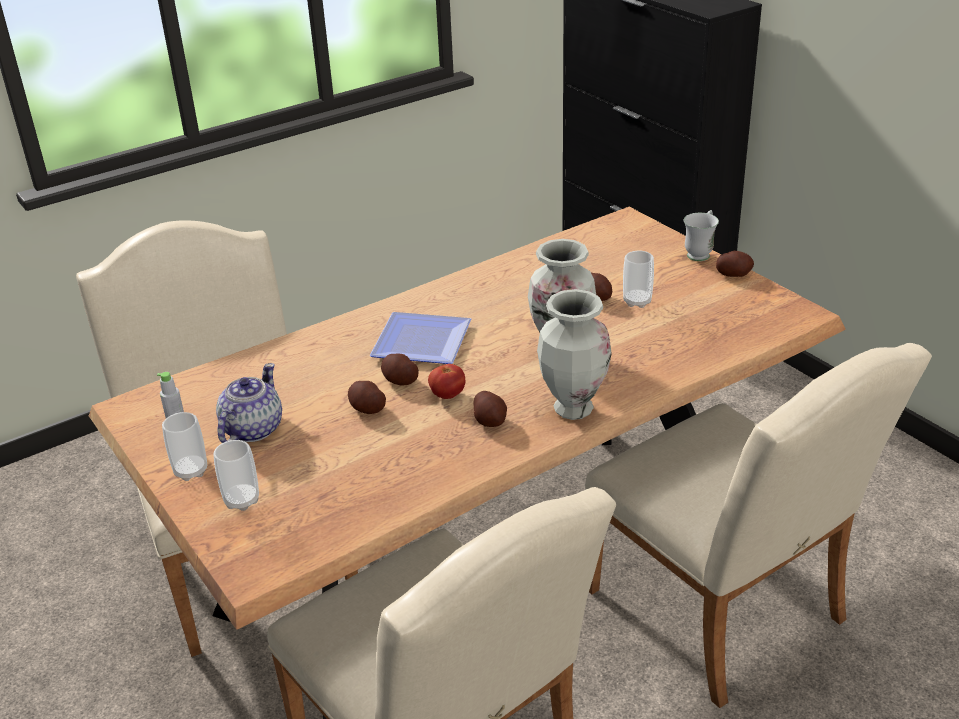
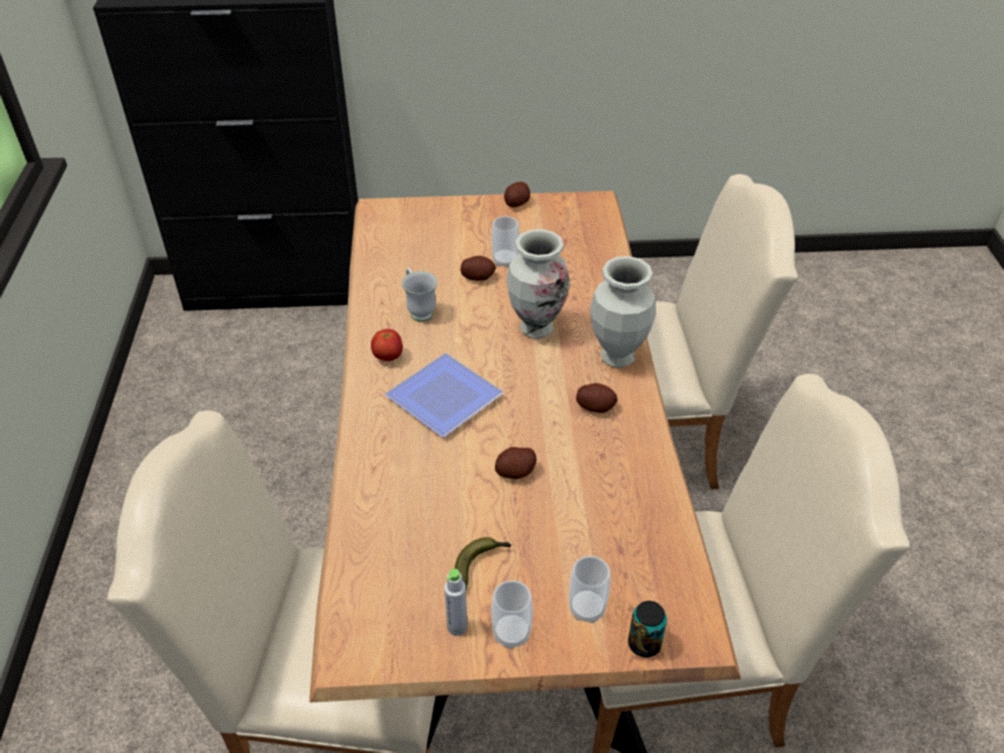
camera: 60 degrees left, 10 degrees up
teapot [216,363,282,443] -> banana [455,537,511,590]
potato [381,354,419,385] -> none
tomato [428,364,465,399] -> tomato moved to [371,329,403,361]
white mug [684,210,719,261] -> white mug moved to [402,268,438,322]
none -> can [628,601,667,657]

